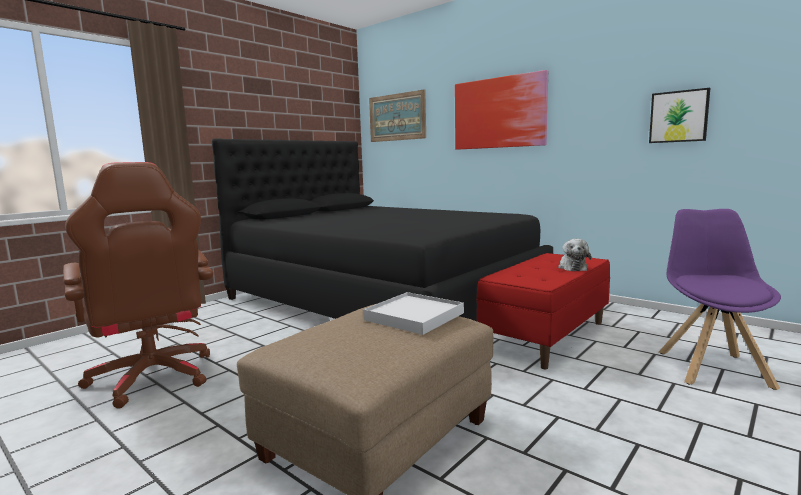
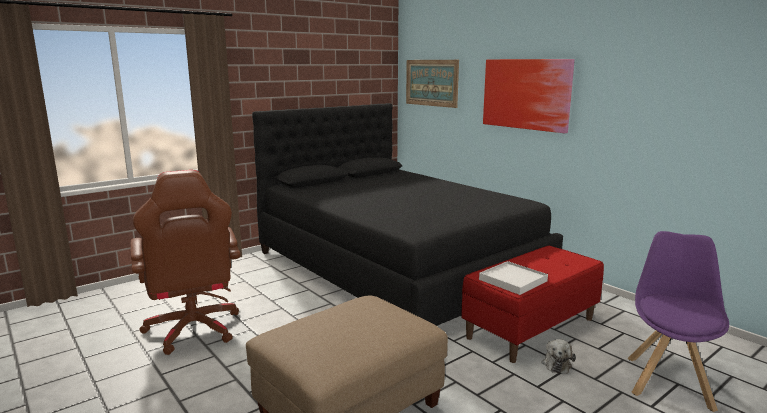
camera: 10 degrees right, 5 degrees up
white tray [363,292,464,335] -> white tray moved to [479,261,548,295]
plush toy [558,239,591,271] -> plush toy moved to [542,339,576,374]
picture [649,88,710,143] -> none

